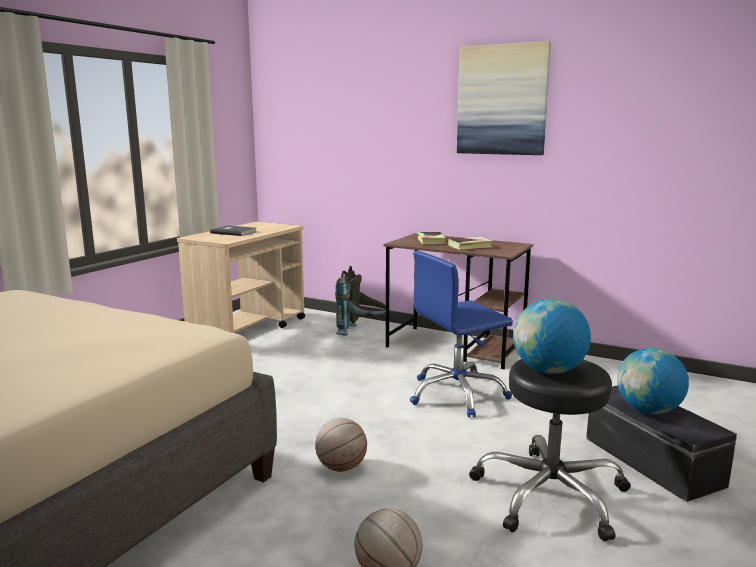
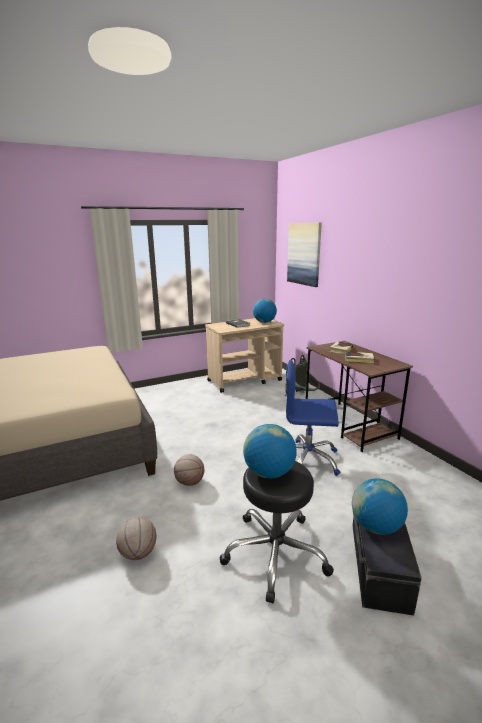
camera: 35 degrees right, 5 degrees up
picture [457,41,551,155] -> picture moved to [287,223,322,287]
none -> globe [253,299,277,323]

